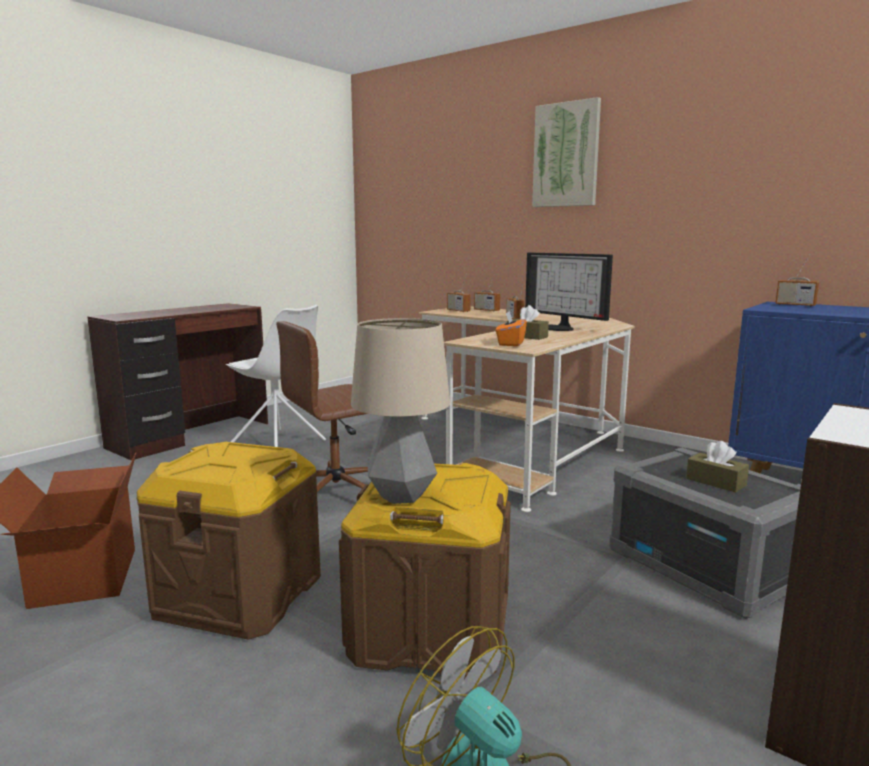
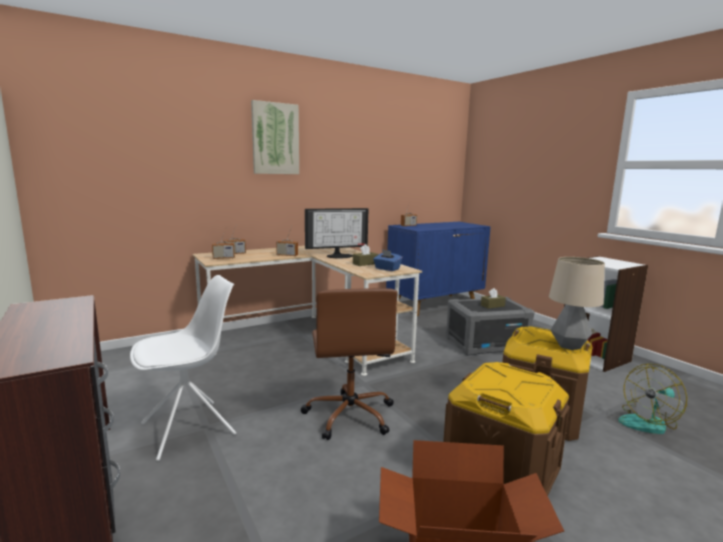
camera: 70 degrees left, 0 degrees up
orange tissue box [496,311,527,346] -> blue tissue box [373,249,402,271]

